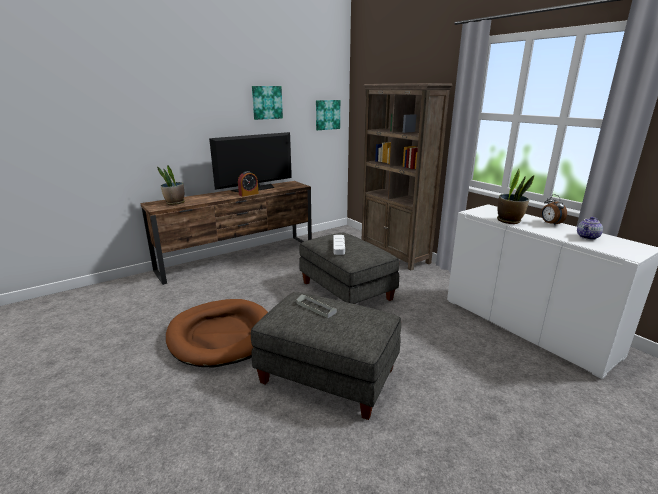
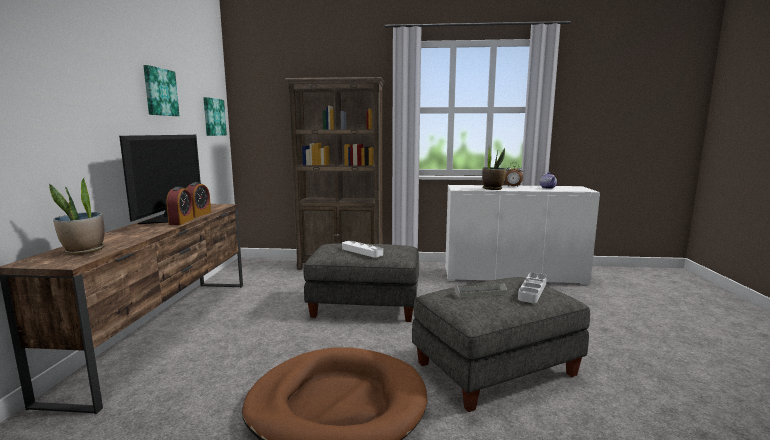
camera: 50 degrees left, 10 degrees down
none -> alarm clock [186,182,211,218]
none -> grey tray [518,273,547,303]

